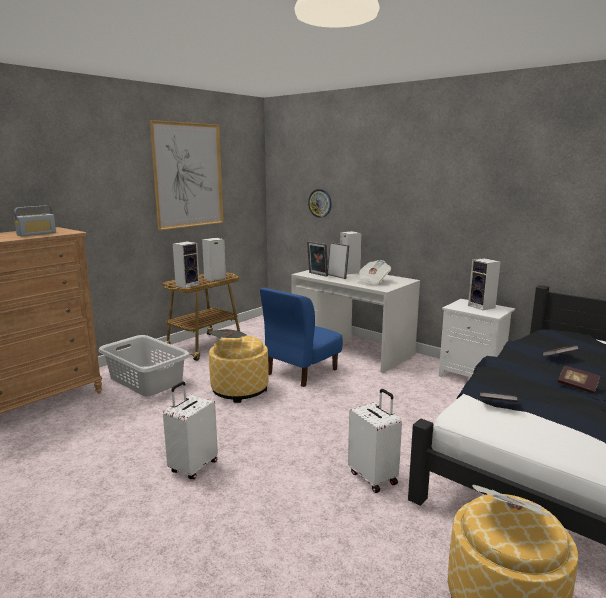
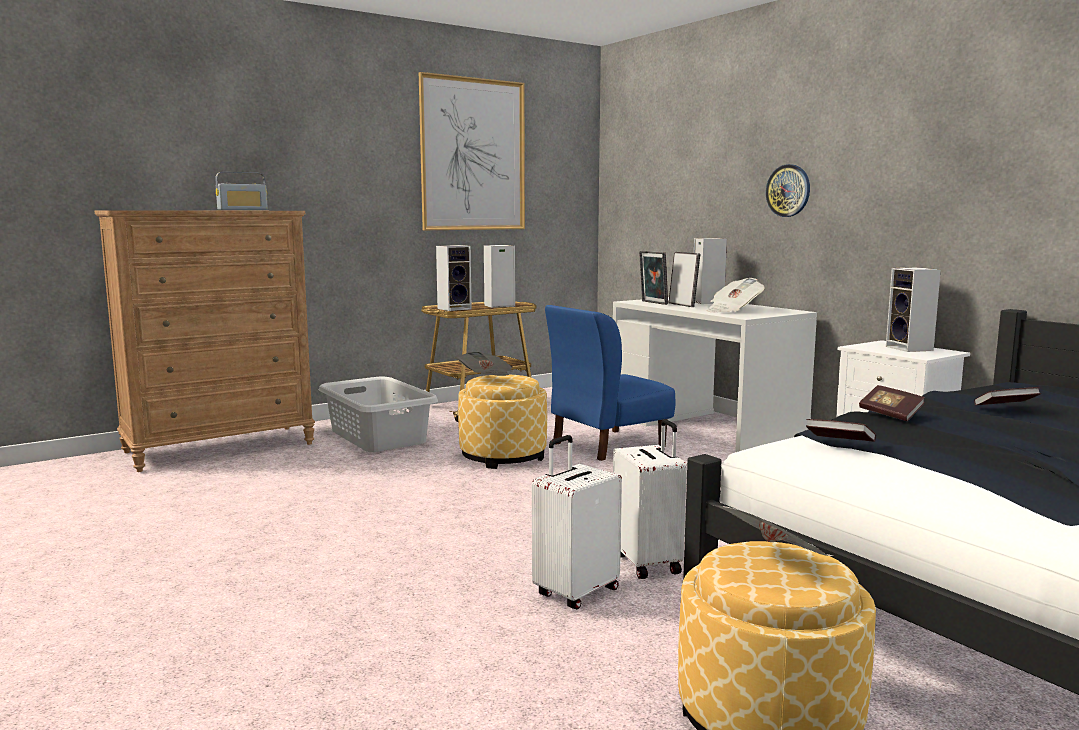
camera: 15 degrees right, 5 degrees down
white suitcase [163,382,218,479] -> white suitcase moved to [532,435,622,609]
wall clock [308,189,332,218] -> wall clock moved to [766,164,810,217]
book [558,366,600,394] -> book moved to [859,385,925,421]

